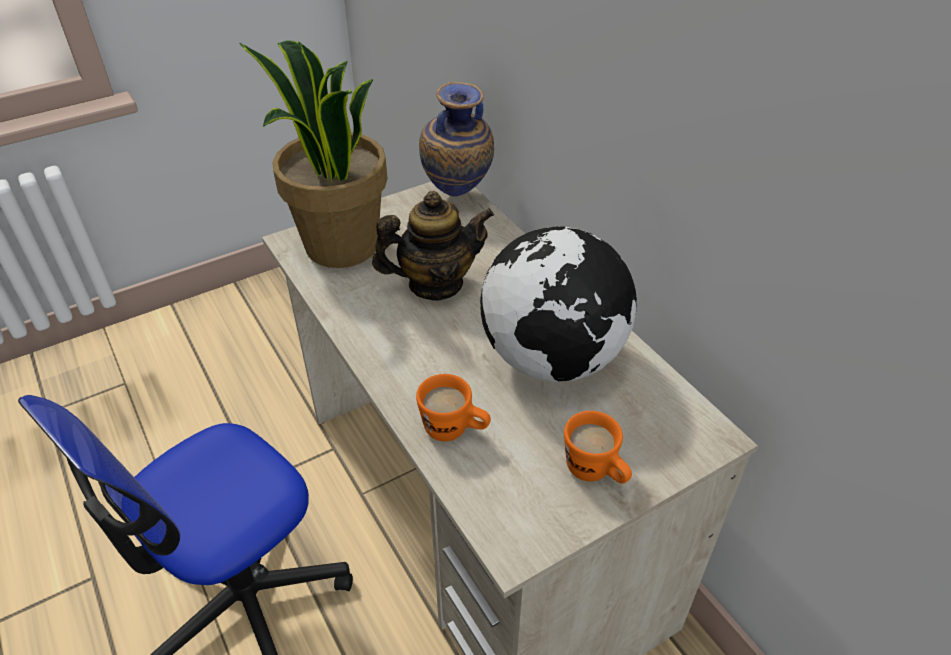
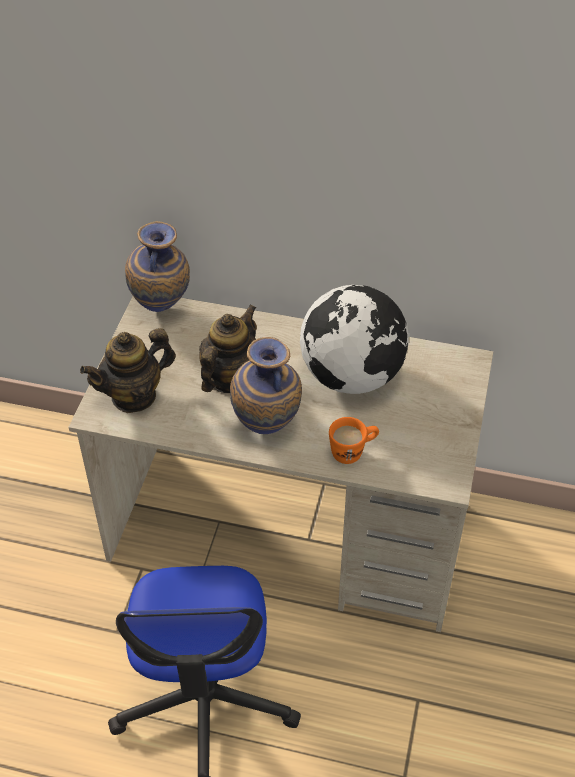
camera: 45 degrees left, 5 degrees up
potted plant [239,40,388,268] -> teapot [80,328,176,413]
orange mug [564,411,632,484] -> none
none -> vase [230,337,302,434]

